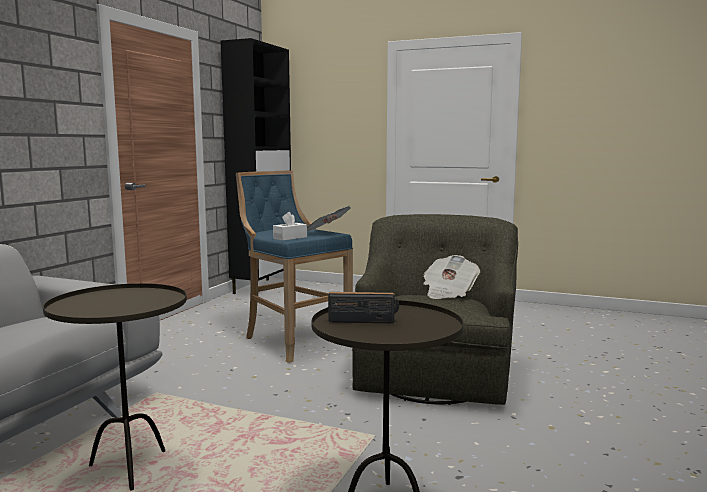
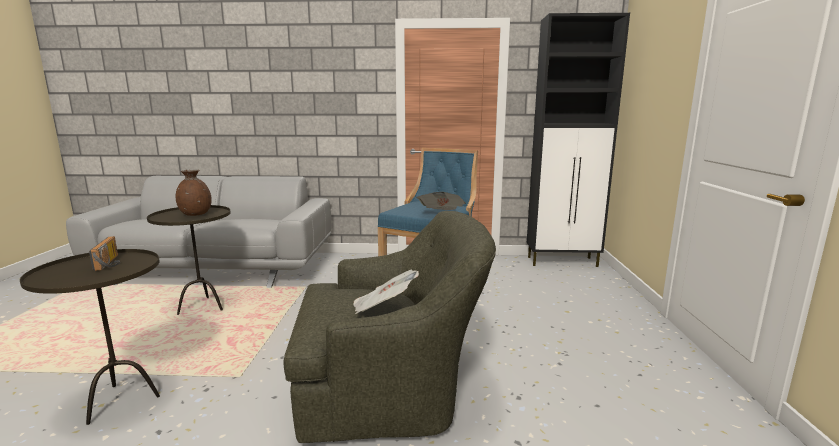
camera: 70 degrees right, 5 degrees up
white tissue box [273,212,307,241] -> none
none -> brown vase [176,169,212,216]

